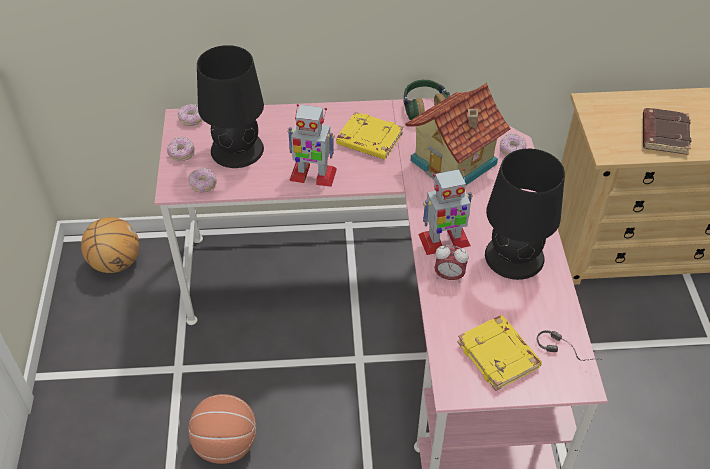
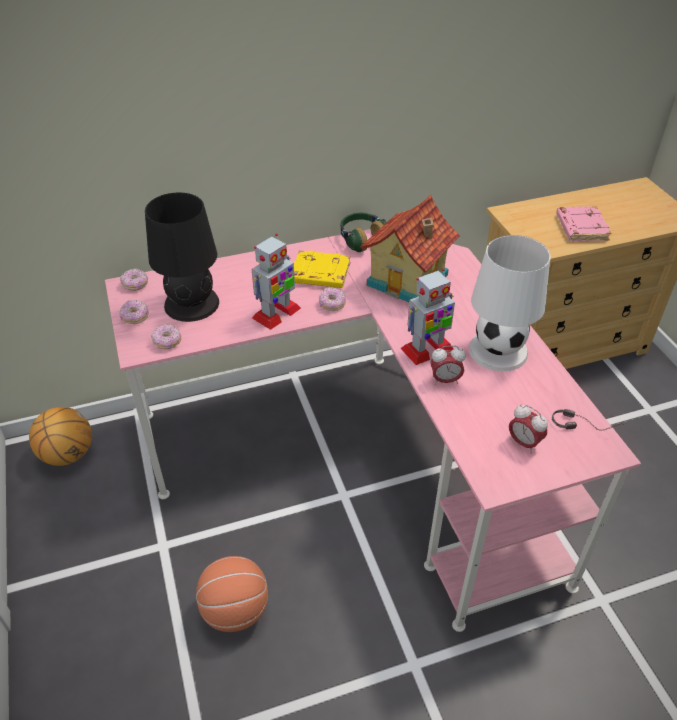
camera: 15 degrees left, 5 degrees down
toy robot [287,104,337,187] -> toy robot turned 45 degrees counterclockwise [252,234,301,330]
yellow book [457,315,542,391] -> alarm clock [509,405,548,454]
black table lamp [485,149,565,280] -> white table lamp [469,235,551,371]
donut [500,134,527,156] -> donut moved to [319,287,346,311]
brown book [643,108,692,155] -> pink book [556,206,612,241]

